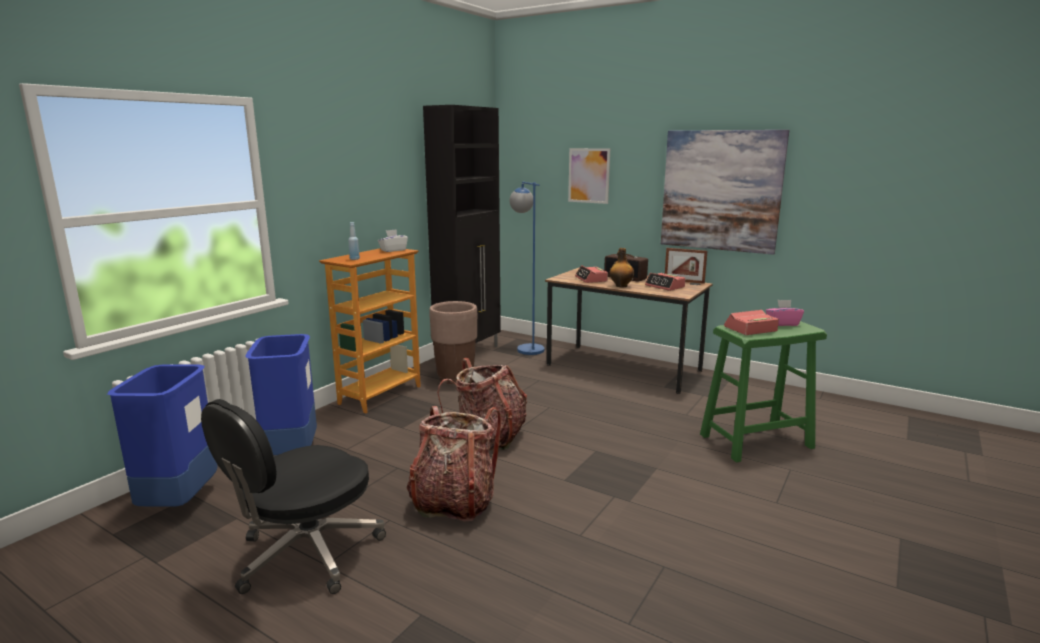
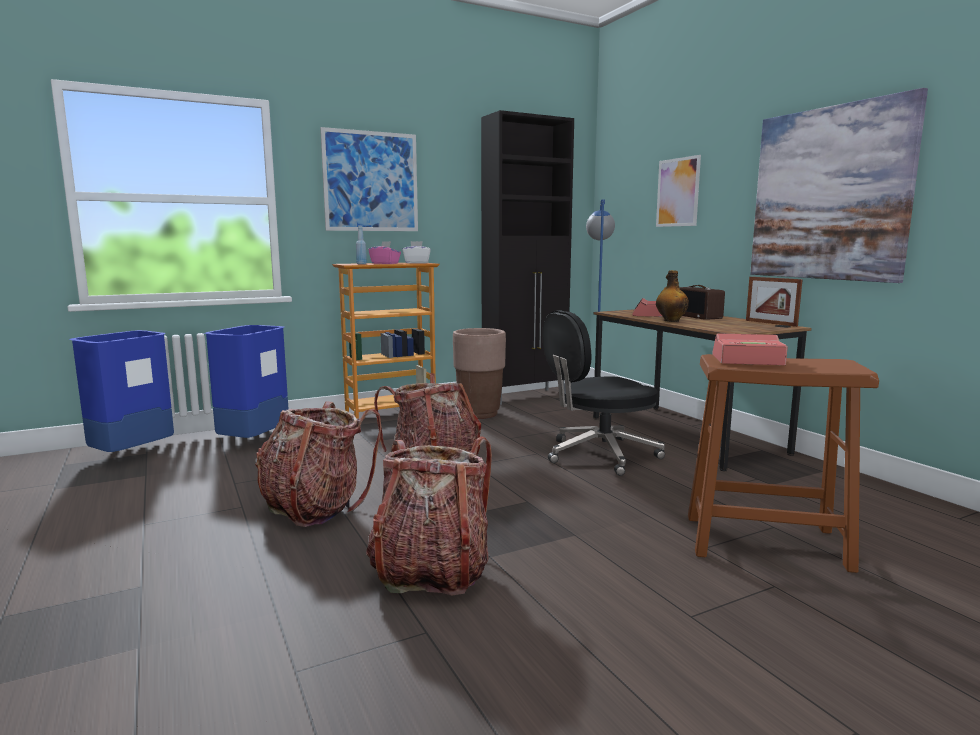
camera: 30 degrees right, 5 degrees down
black office chair [201,399,386,594] -> black office chair moved to [542,310,665,476]
alarm clock [645,273,685,291] -> none
green stool [700,321,827,462] -> brown stool [688,354,879,573]
pink tissue box [766,300,804,326] -> pink tissue box moved to [368,241,401,264]
none -> picture [320,127,418,231]
none -> backpack [366,436,492,595]

